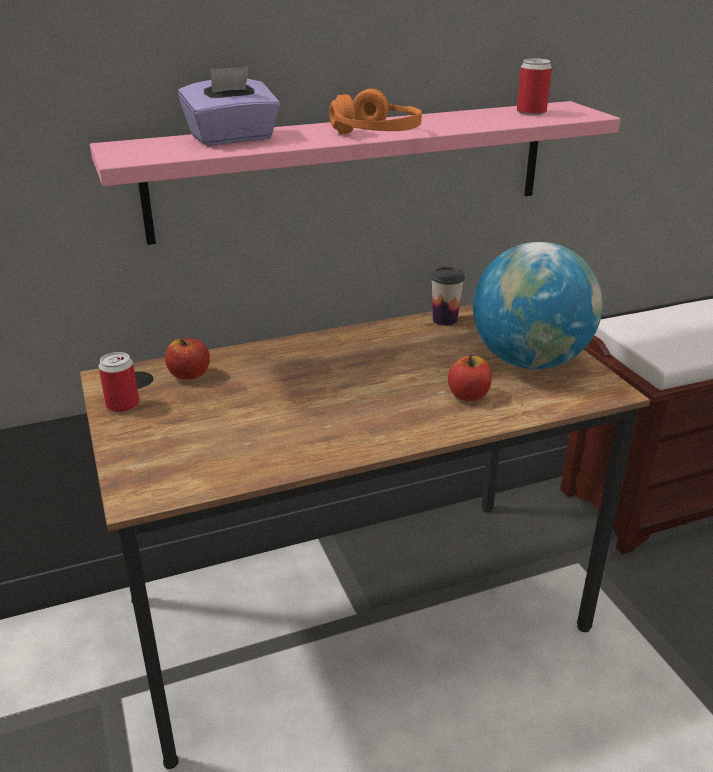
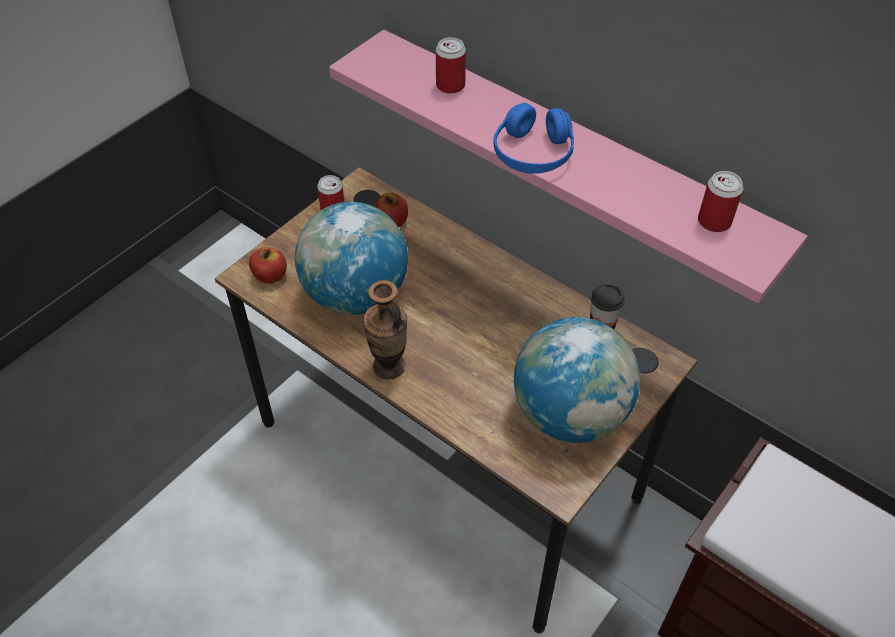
camera: 60 degrees right, 20 degrees up
purple tissue box [178,66,280,146] -> can [436,37,466,94]
orange headphones [329,89,422,134] -> blue headphones [493,103,574,174]
apple [448,355,492,401] -> apple moved to [249,247,287,284]
none -> globe [295,202,408,315]
none -> vase [363,280,407,380]

